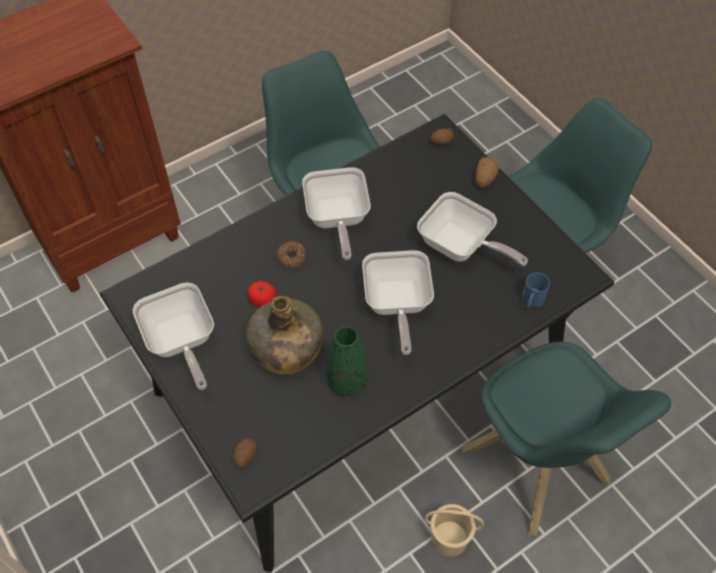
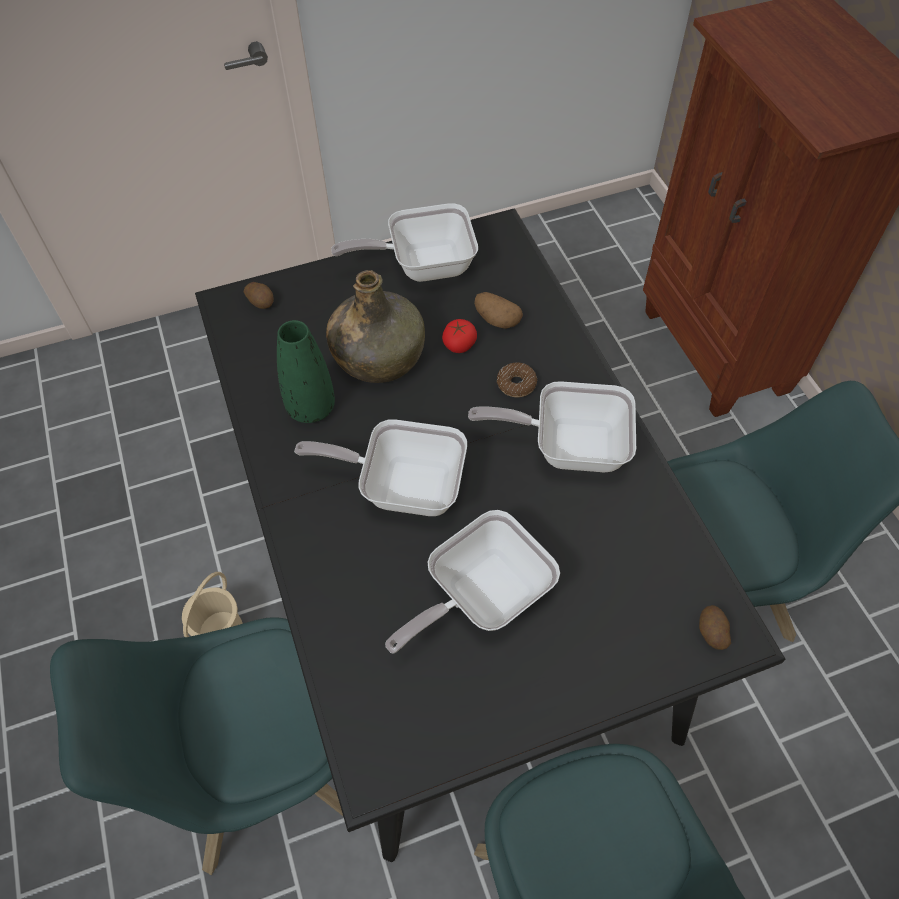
camera: 105 degrees right, 0 degrees up
potato [475,157,499,188] -> potato moved to [474,292,523,329]
blue mug [522,272,550,309] -> none

